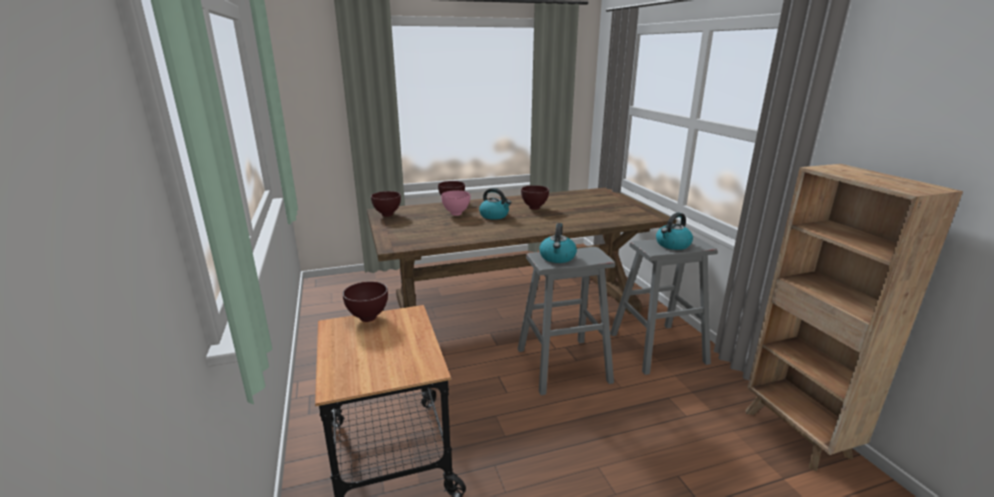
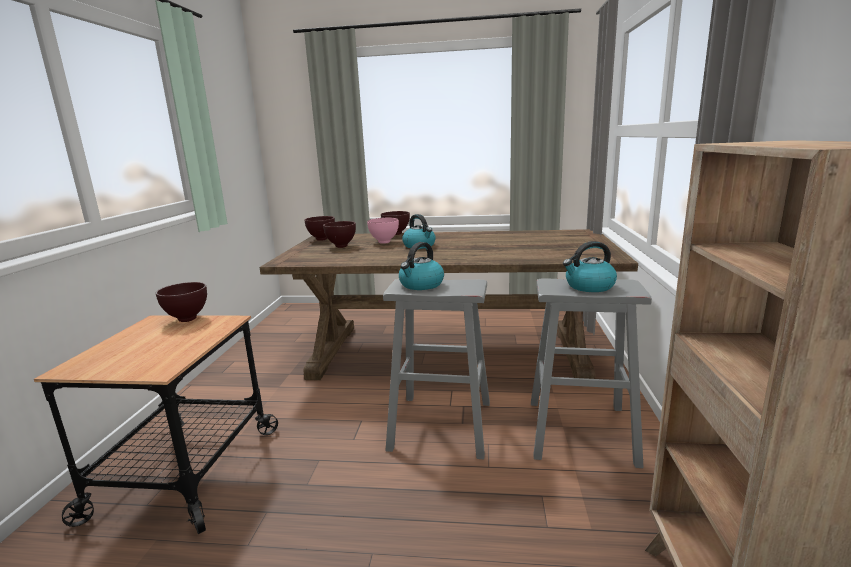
camera: 25 degrees right, 5 degrees down
brown bowl [521,185,549,210] -> brown bowl moved to [323,221,356,248]

